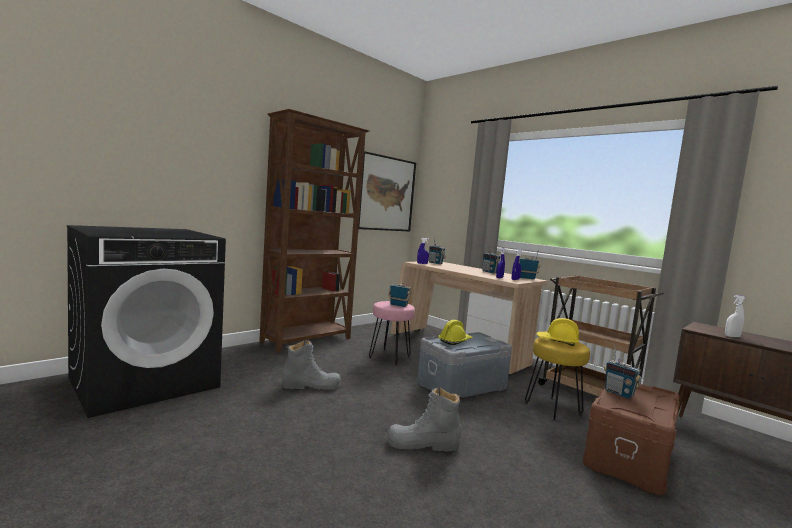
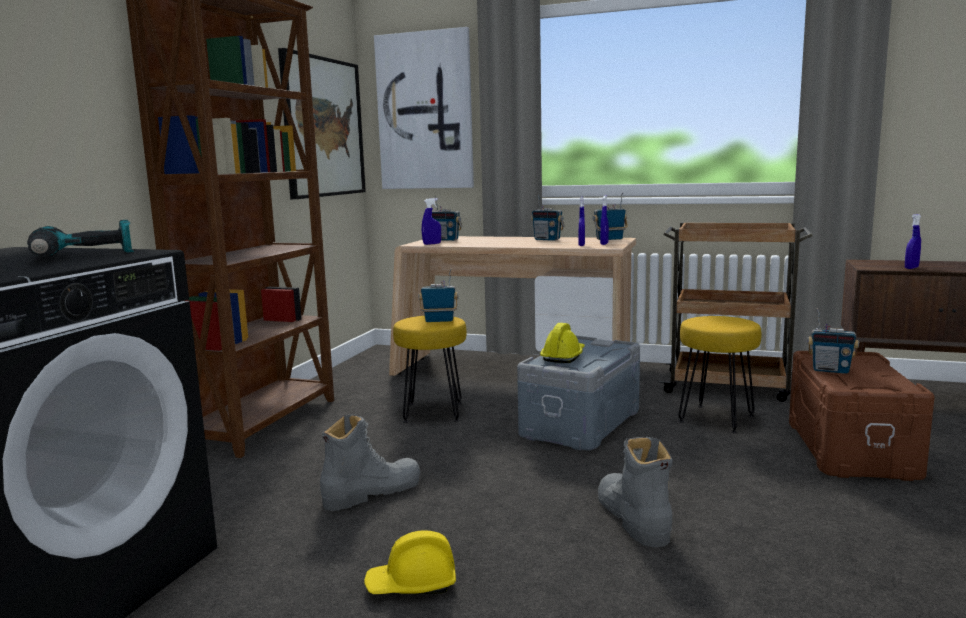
camera: 25 degrees left, 5 degrees up
pink stool [369,301,415,366] -> yellow stool [393,316,466,423]
grey boot [387,387,461,452] -> grey boot turned 105 degrees clockwise [598,437,673,547]
yellow hard hat [537,318,579,346] -> yellow hard hat moved to [364,530,456,594]
white spray bottle [725,295,745,337] -> blue spray bottle [905,214,921,269]
none -> power drill [27,220,134,257]
none -> picture [374,27,474,189]

